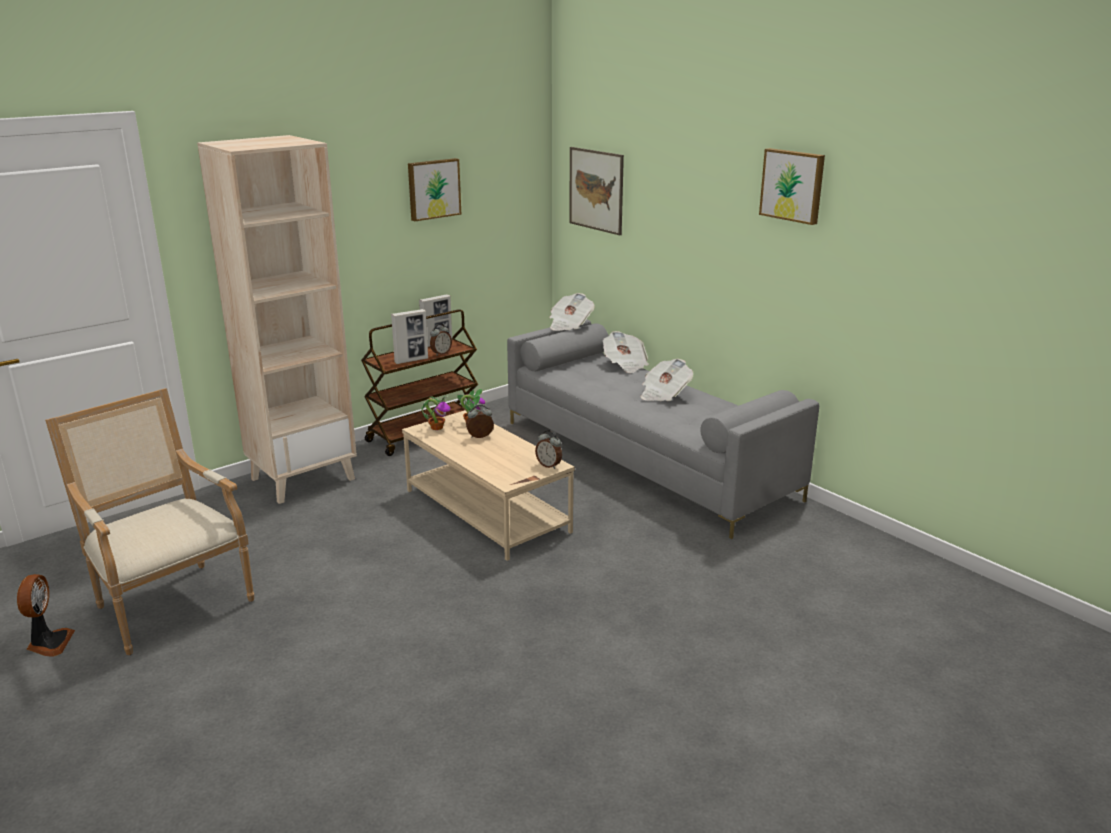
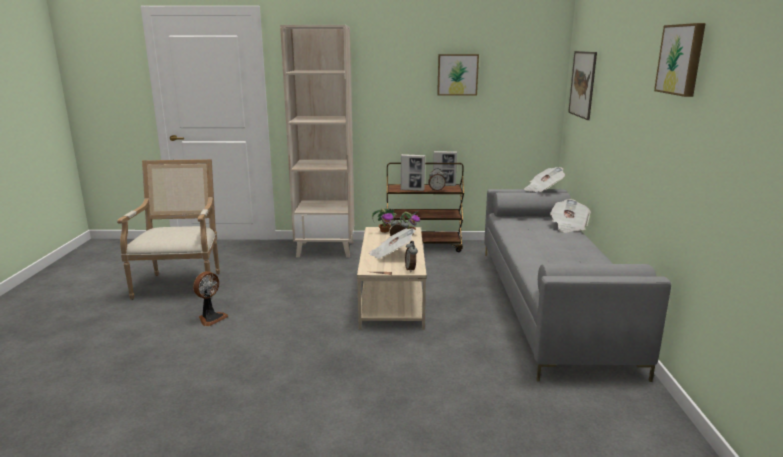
camera: 40 degrees right, 5 degrees down
fan [17,574,75,657] -> fan moved to [193,271,228,326]
newspaper [640,359,693,402] -> newspaper moved to [369,229,416,259]

